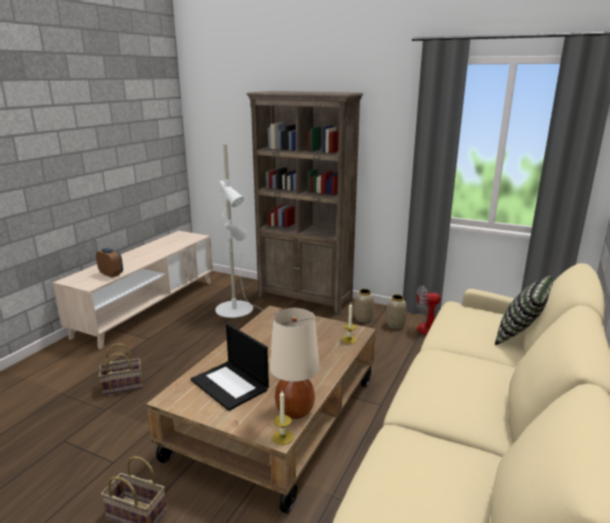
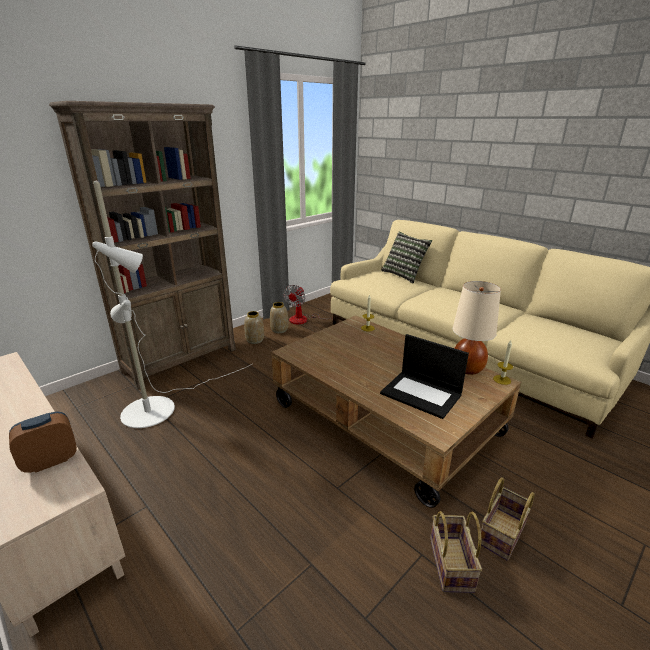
camera: 70 degrees left, 5 degrees up
basket [99,343,143,395] -> basket moved to [430,511,482,593]
laptop [191,323,269,411] -> laptop turned 60 degrees clockwise [380,334,469,419]

